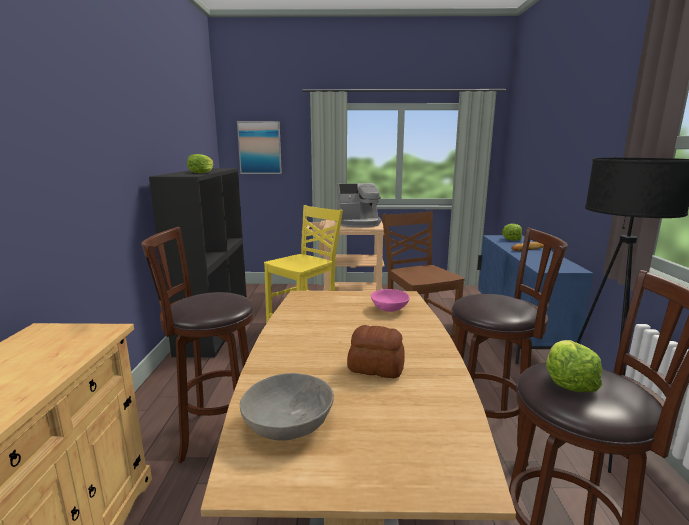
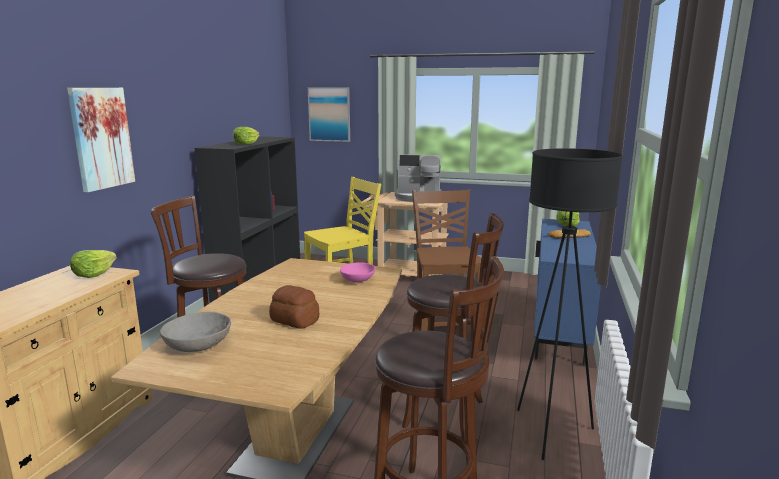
camera: 15 degrees right, 0 degrees up
lettuce [546,340,603,392] -> lettuce moved to [70,250,117,278]
none -> picture [67,88,135,192]

